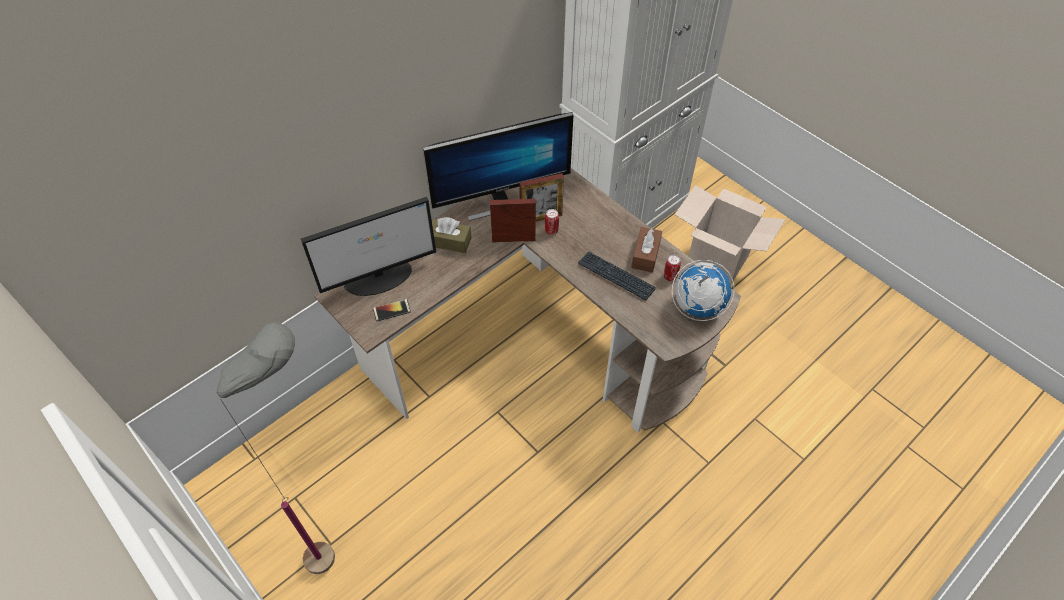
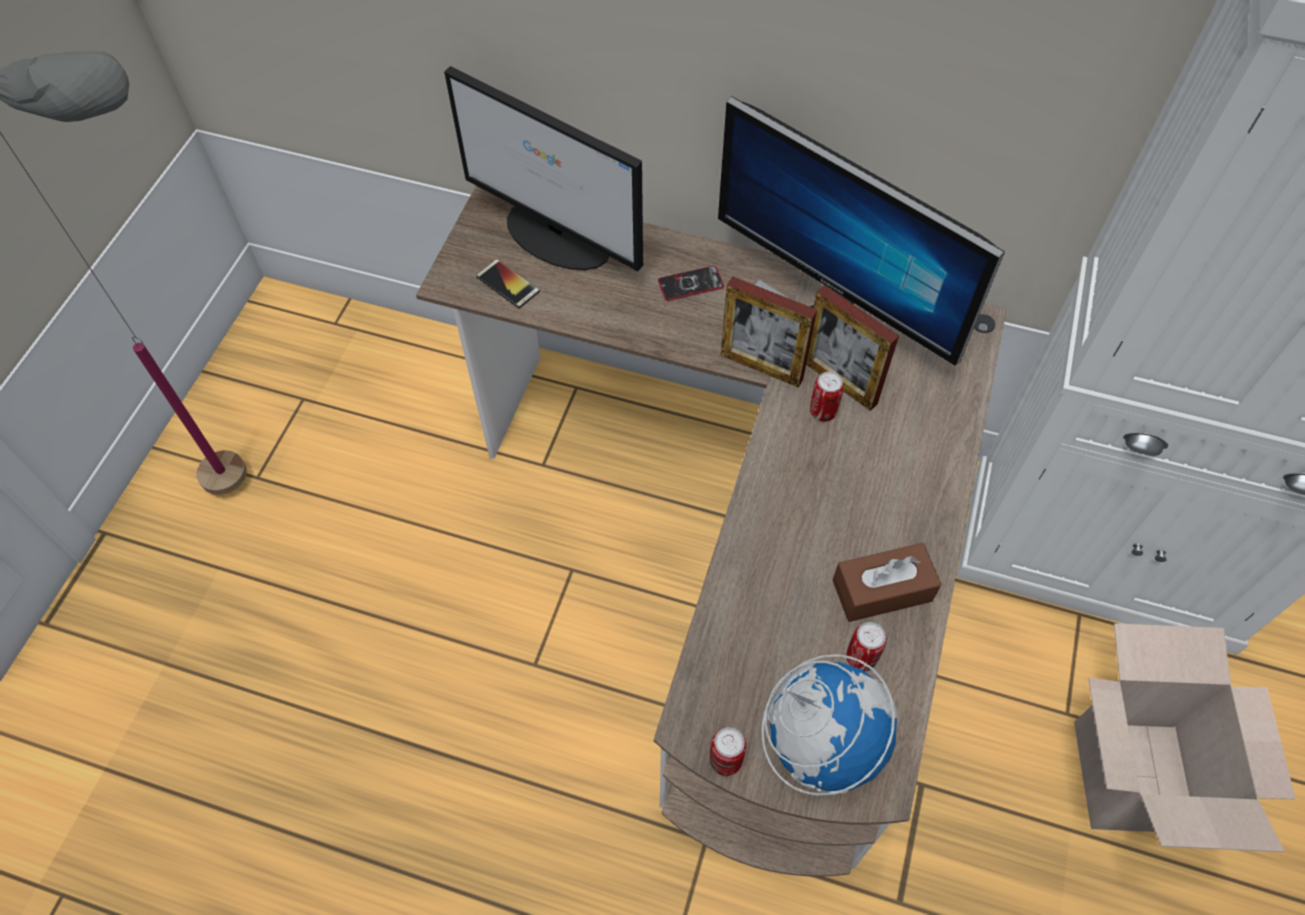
camera: 60 degrees right, 5 degrees up
brown tissue box [432,217,472,253] -> phone [658,266,724,301]
picture frame [490,199,536,243] -> picture frame turned 150 degrees clockwise [721,276,817,388]
keyboard [578,251,656,301] -> none
none -> can [710,727,746,776]

